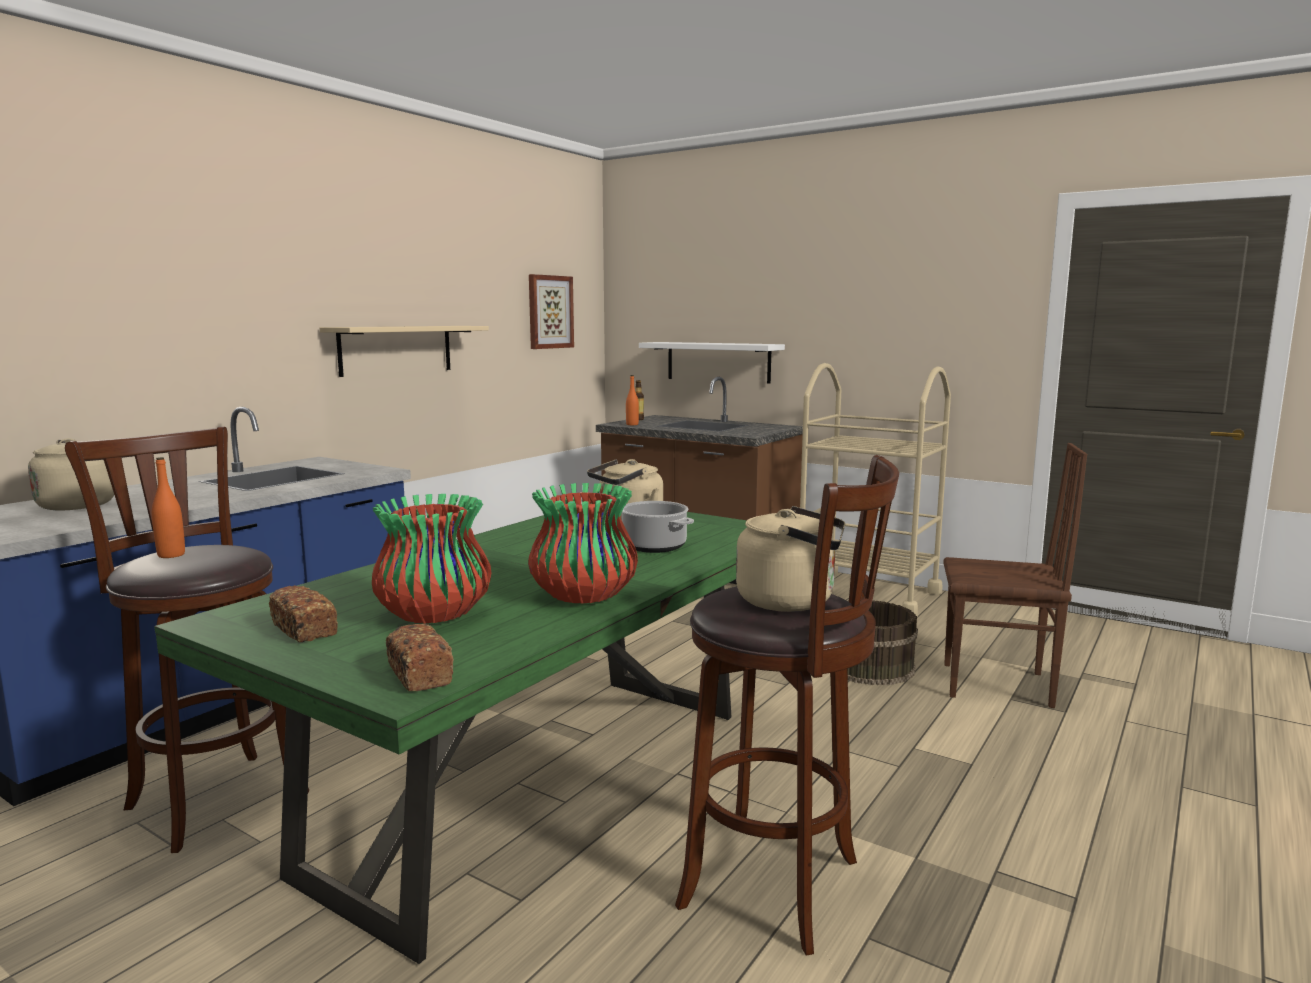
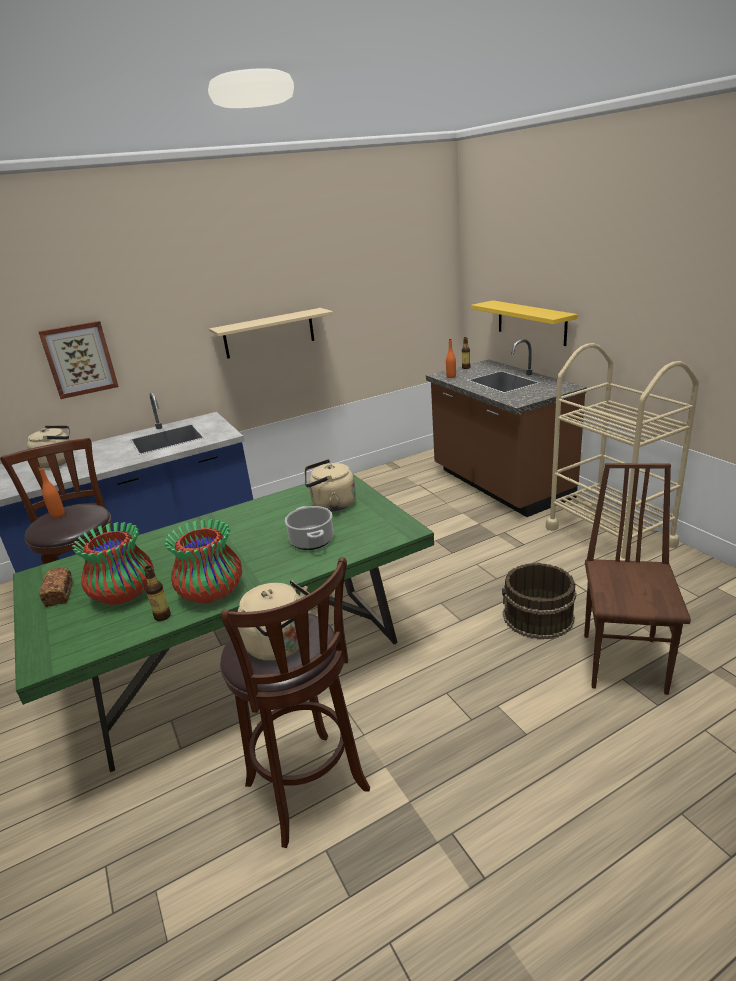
camera: 30 degrees right, 15 degrees up
bread [386,624,453,691] -> none
picture [529,274,574,349] -> picture moved to [38,321,119,399]
white shelf [639,342,785,384] -> yellow shelf [471,300,578,346]
brown chair [943,443,1087,708] -> brown chair turned 120 degrees counterclockwise [584,463,691,695]
none -> bottle [144,566,171,621]

